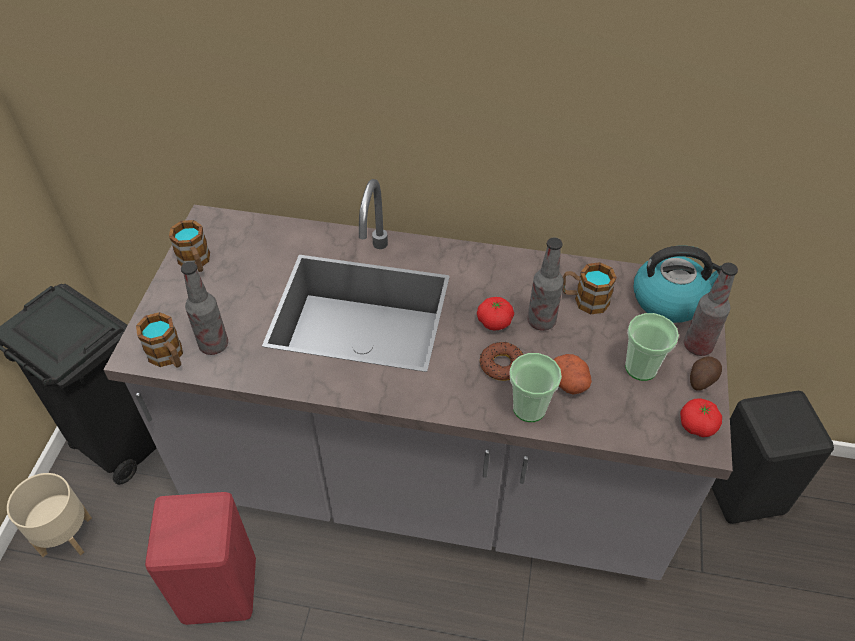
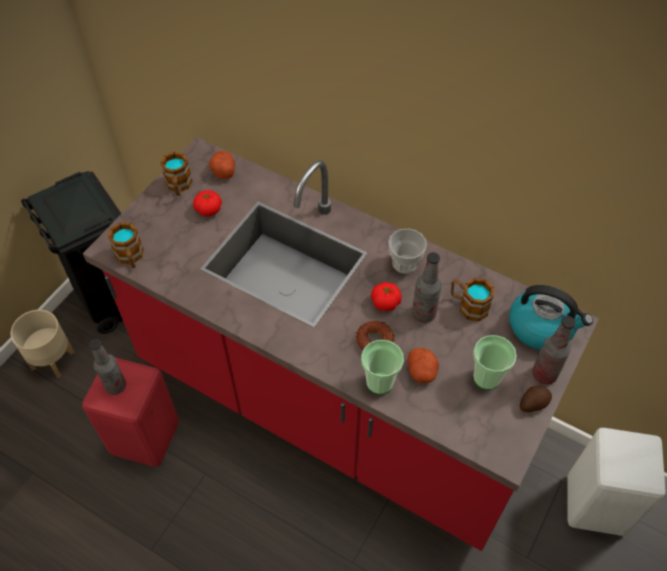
camera: 20 degrees right, 5 degrees up
grey counter [103,179,733,580] -> red counter [83,137,599,551]
bottle [181,262,228,355] -> bottle moved to [89,339,126,395]
tomato [680,398,722,437] -> tomato moved to [193,190,222,216]
black stool [711,391,834,524] -> white stool [567,428,666,536]
none -> potato [209,151,235,179]
none -> cup [388,229,427,274]

